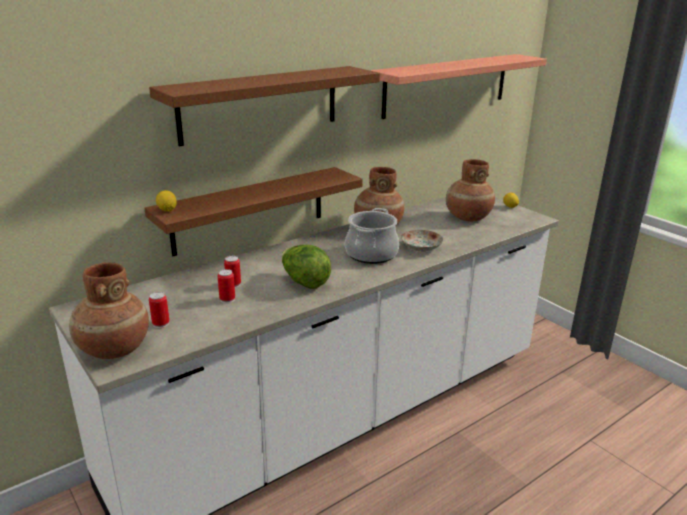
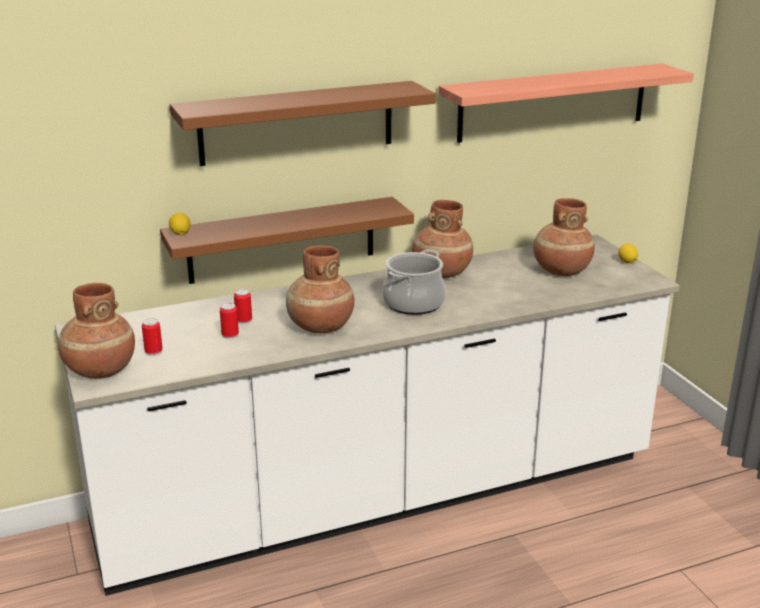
camera: 15 degrees right, 0 degrees up
lettuce [282,245,331,289] -> brown vase [286,245,355,333]
plate [401,230,443,252] -> none

